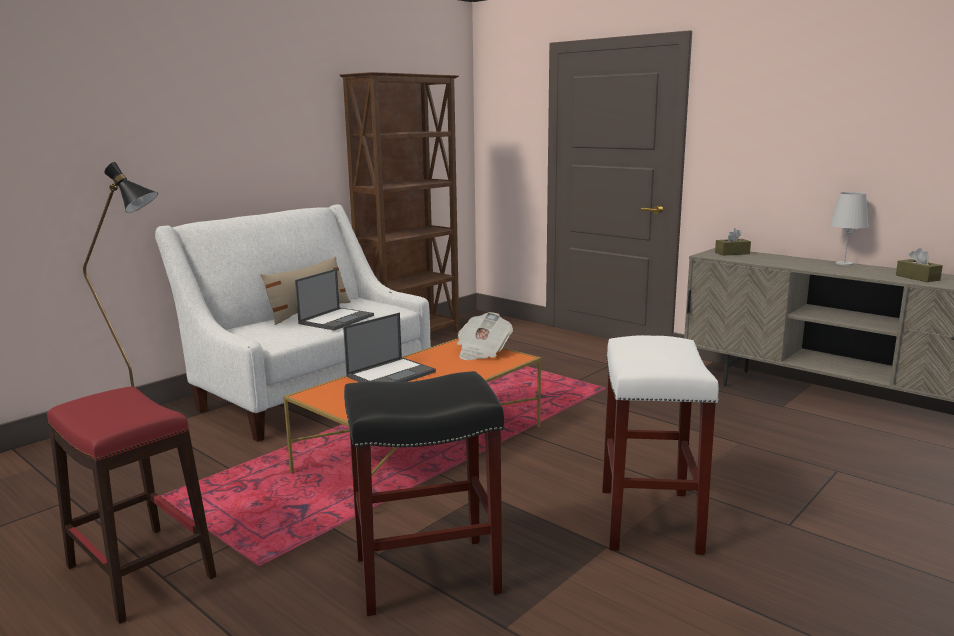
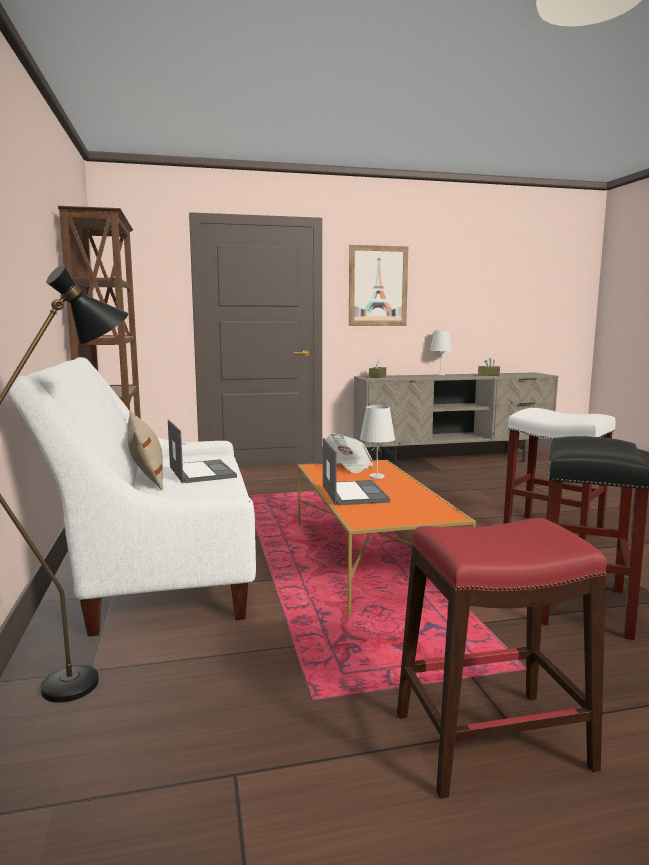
camera: 55 degrees left, 5 degrees down
none -> picture [349,245,408,326]
none -> white table lamp [360,405,395,479]

